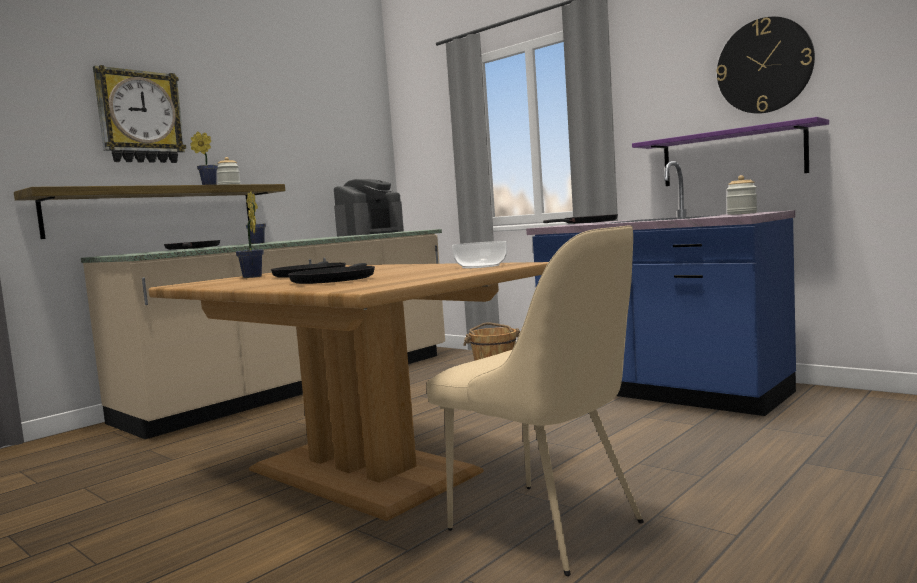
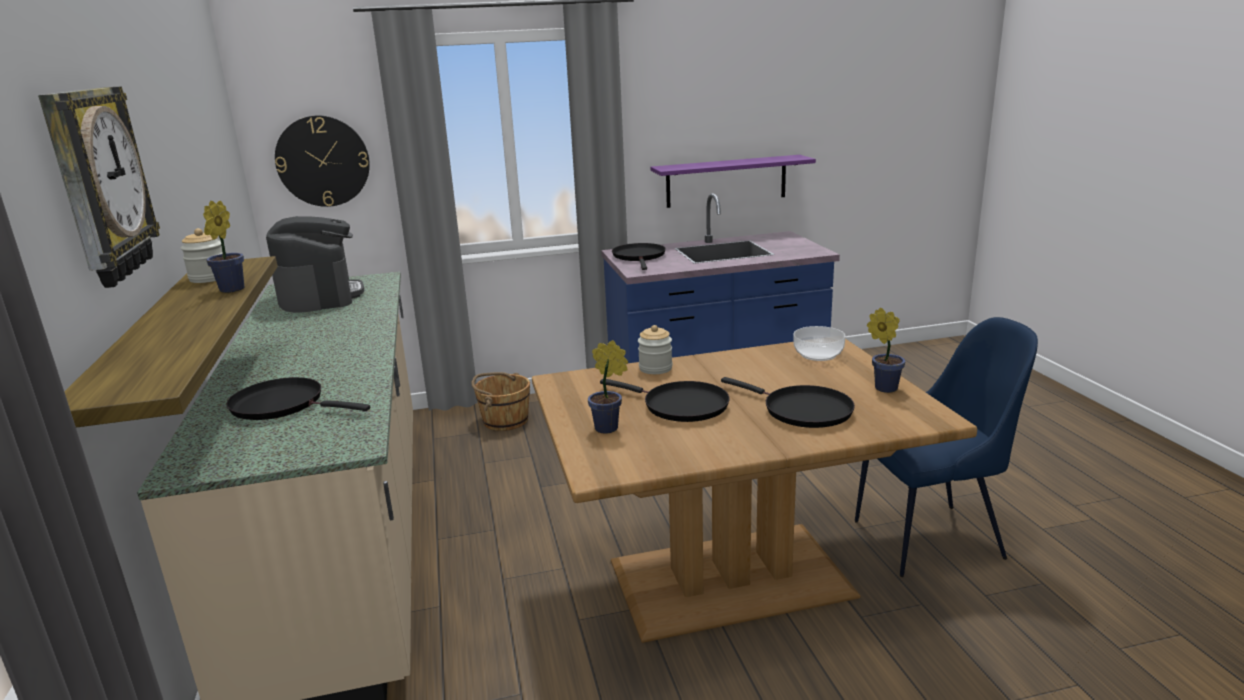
camera: 55 degrees left, 15 degrees up
potted plant [246,191,266,244] -> potted plant moved to [867,307,905,393]
beige chair [426,225,644,576] -> blue chair [855,317,1038,577]
wall clock [716,16,815,114] -> wall clock moved to [275,116,370,207]
jar [726,175,757,215] -> jar moved to [638,325,673,374]

